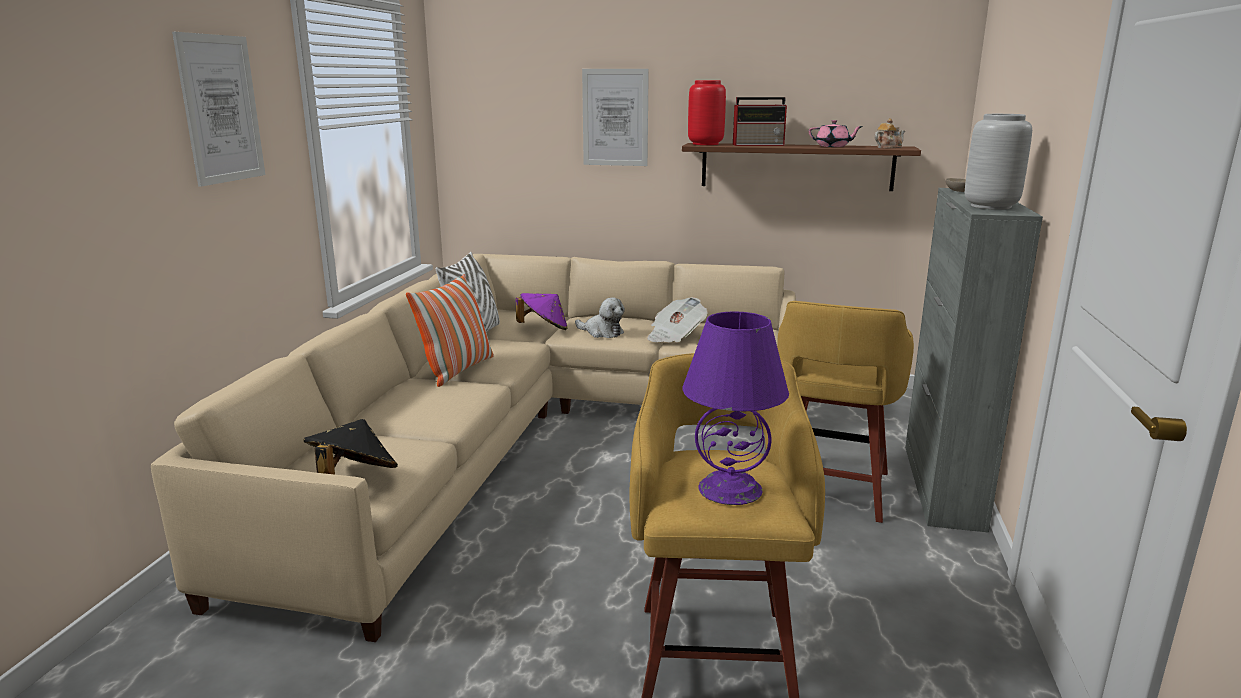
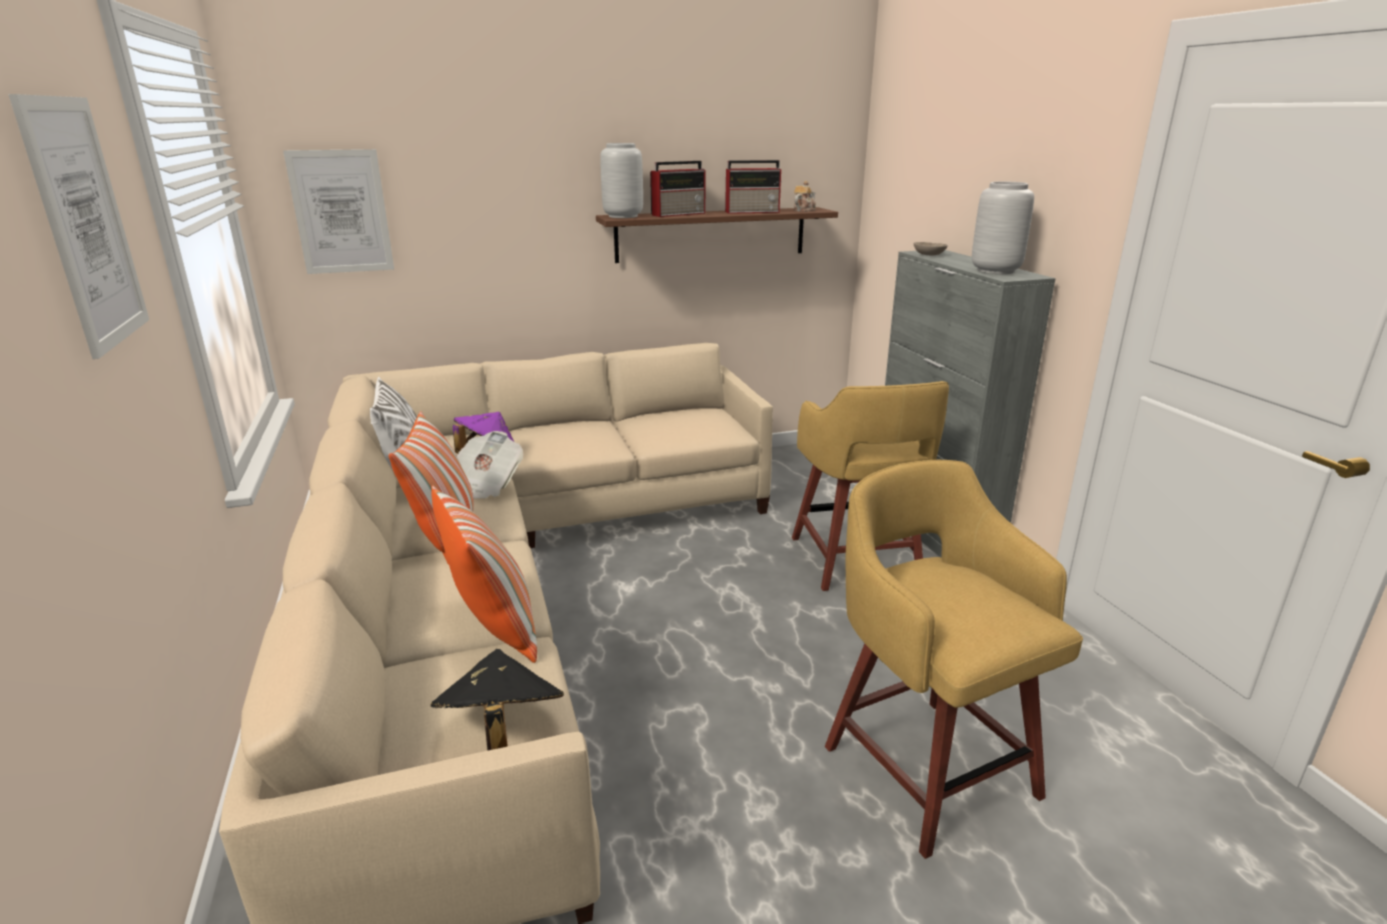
camera: 30 degrees left, 5 degrees up
plush toy [575,297,625,338] -> none
picture [582,69,649,166] -> picture moved to [283,149,394,274]
newspaper [647,297,708,343] -> newspaper moved to [457,431,523,499]
purple table lamp [682,312,789,505] -> none
red vase [688,80,726,145] -> grey vase [600,143,643,218]
pink teapot [809,120,863,147] -> radio [725,160,782,214]
none -> pillow [431,485,537,663]

